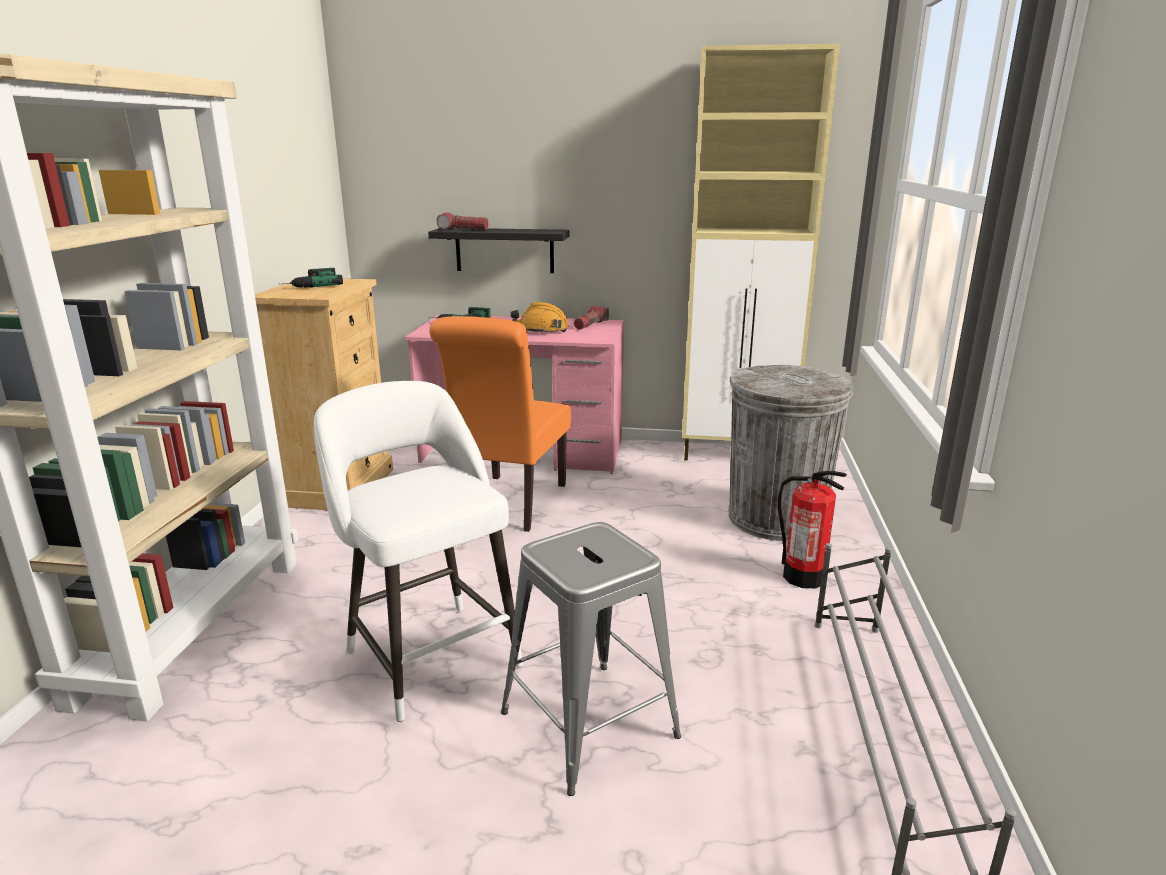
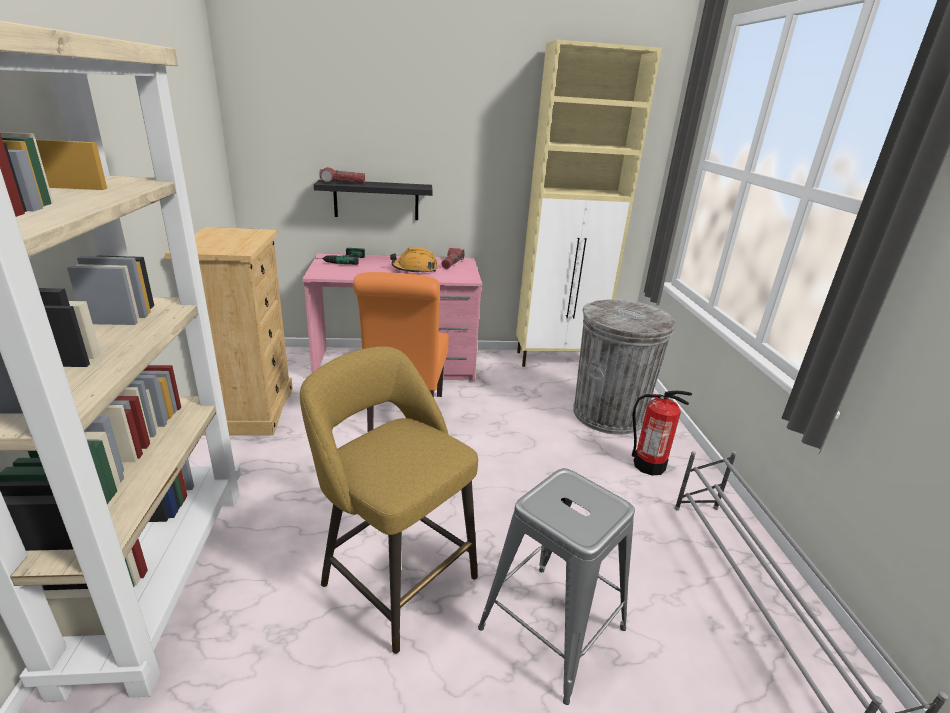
camera: 15 degrees left, 5 degrees up
power drill [281,268,343,288] -> none
white stool [314,381,523,722] -> yellow stool [300,346,478,654]

